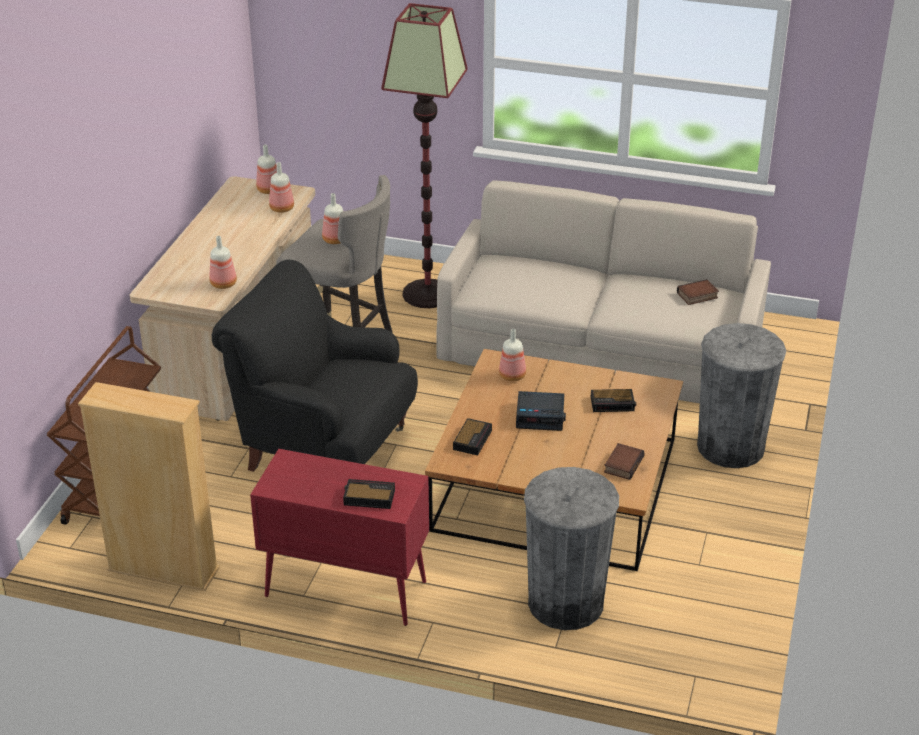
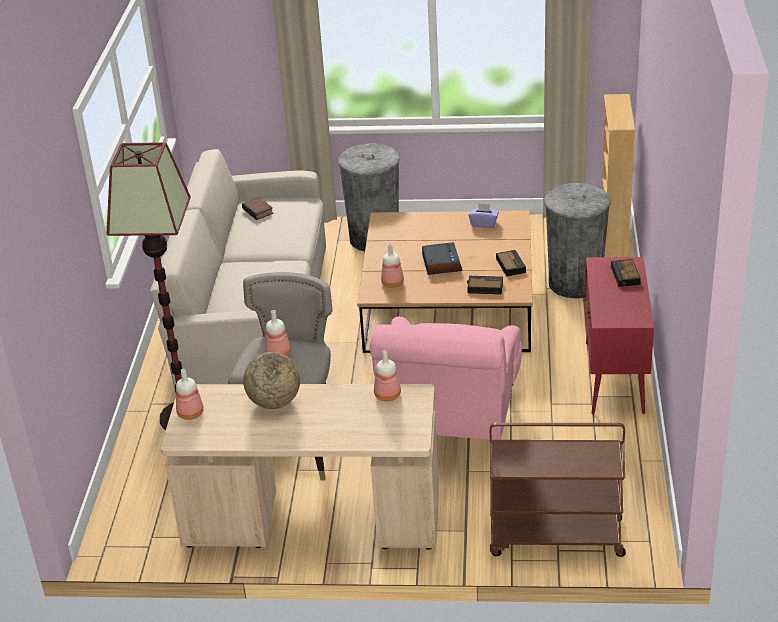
camera: 100 degrees left, 0 degrees up
beige bookcase [78,382,220,591] -> beige bookcase moved to [602,94,635,257]
black armchair [212,260,418,472] -> pink armchair [370,317,522,440]
bottle [269,162,294,213] -> none
alarm clock [591,389,636,412] -> alarm clock moved to [496,250,526,277]
book [604,443,645,480] -> purple tissue box [468,203,499,228]
none -> globe [243,352,300,409]

